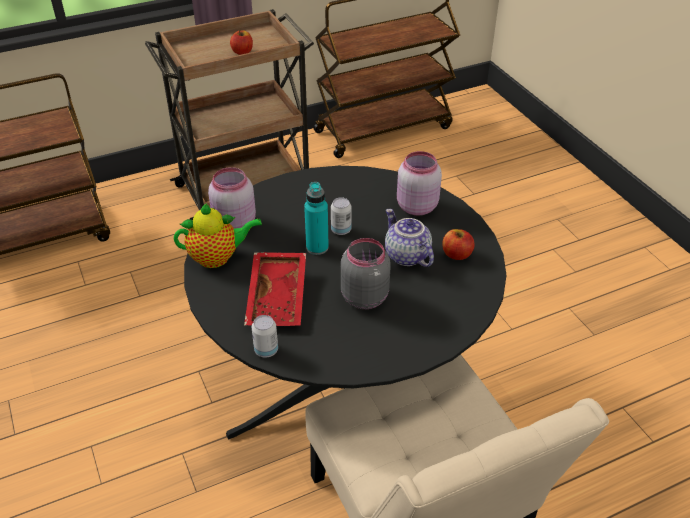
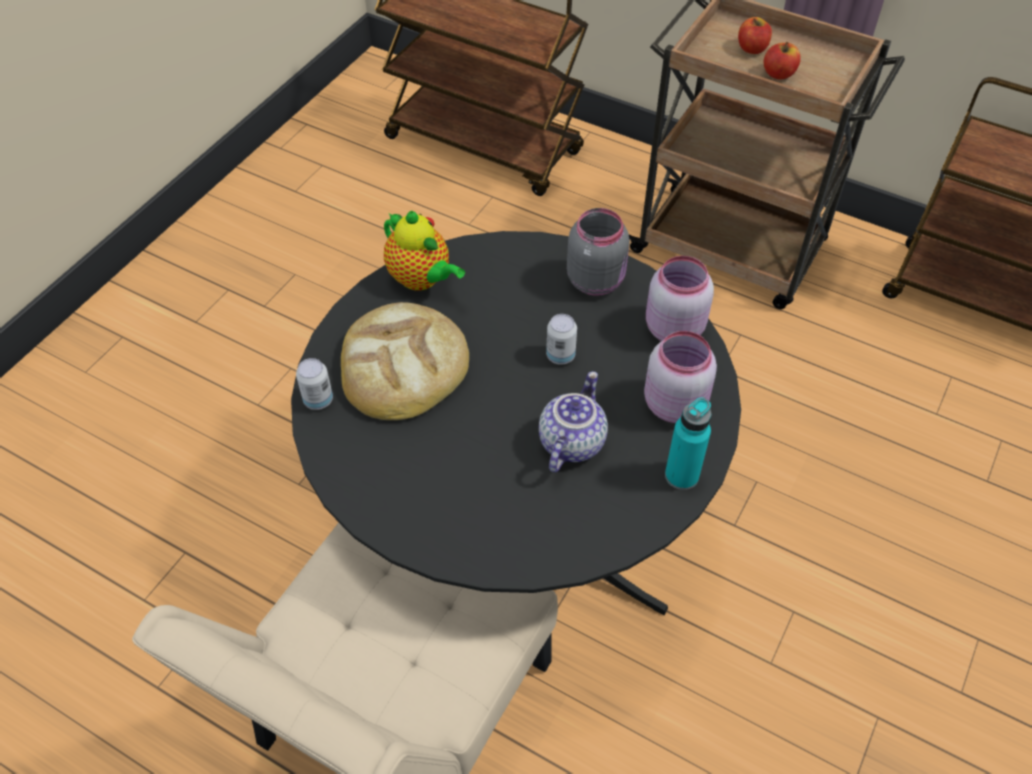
camera: 55 degrees right, 10 degrees up
pink jar [208,167,256,229] -> pink jar moved to [646,256,714,341]
red tray [244,252,306,326] -> bread [341,302,469,420]
turquoise bottle [304,182,329,255] -> turquoise bottle moved to [665,398,711,490]
grey jar [341,238,390,309] -> grey jar moved to [567,208,630,296]
apple [442,229,474,260] -> apple moved to [738,17,772,54]

